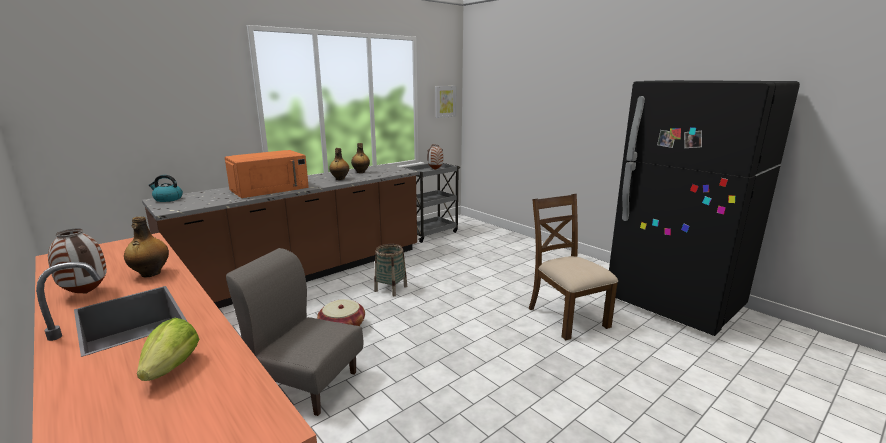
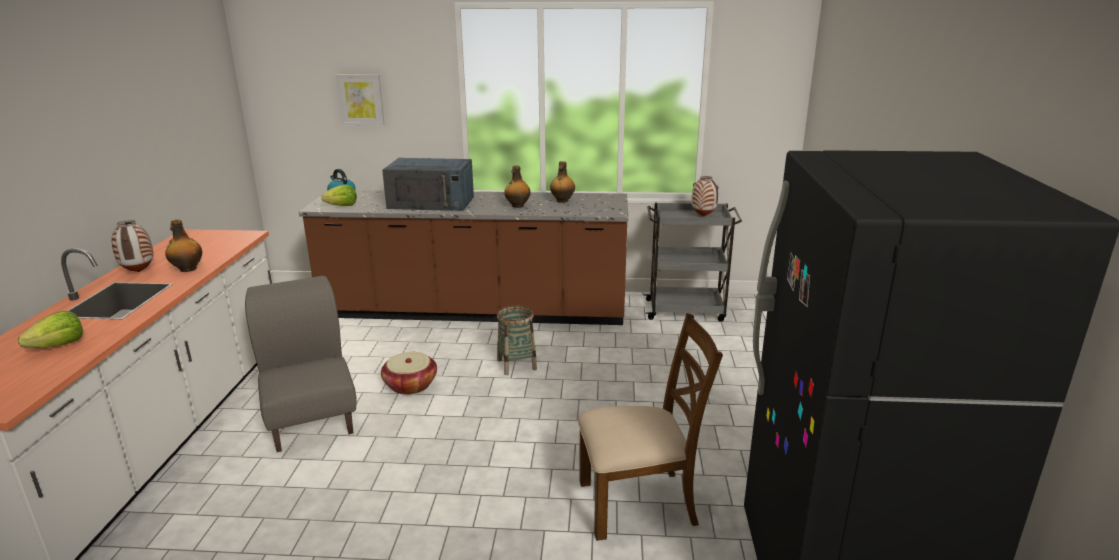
camera: 45 degrees right, 5 degrees up
orange microwave [225,150,309,198] -> blue microwave [382,158,474,211]
picture [435,86,456,118] -> picture moved to [336,75,385,125]
brown chair [528,194,618,340] -> brown chair turned 60 degrees clockwise [577,313,723,541]
none -> lettuce [321,185,357,206]

